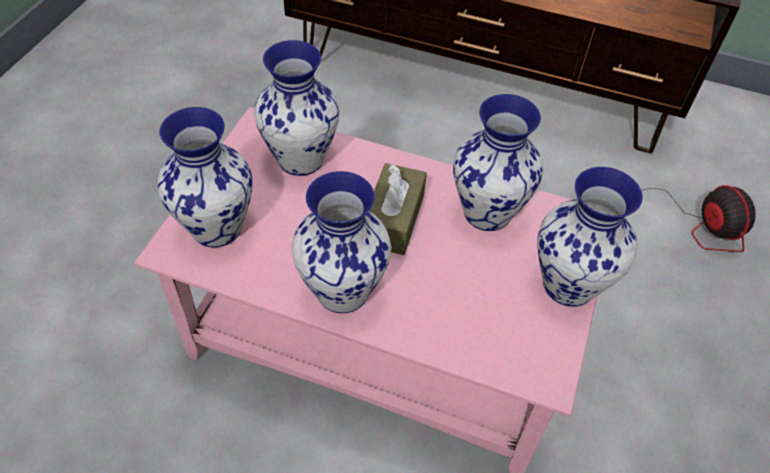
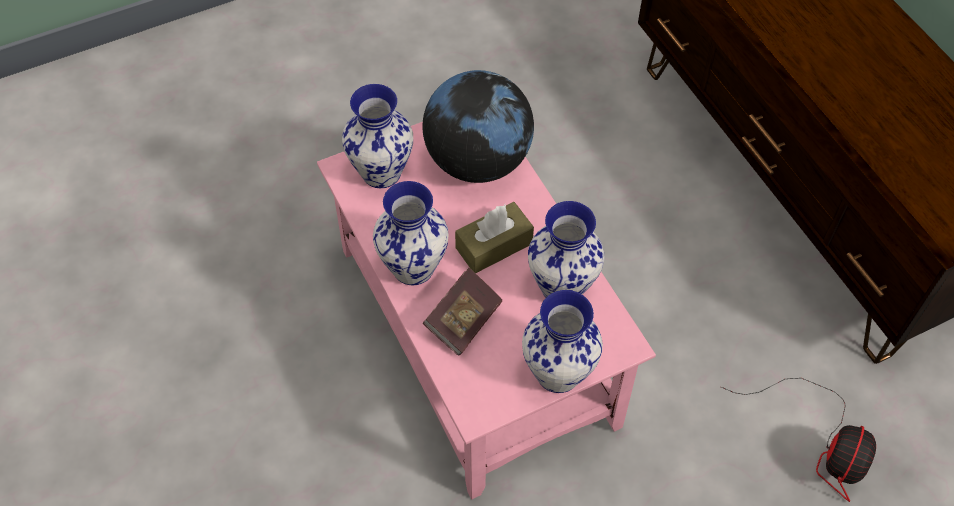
camera: 45 degrees right, 5 degrees up
vase [254,40,339,176] -> globe [423,70,534,183]
none -> book [423,268,502,355]

